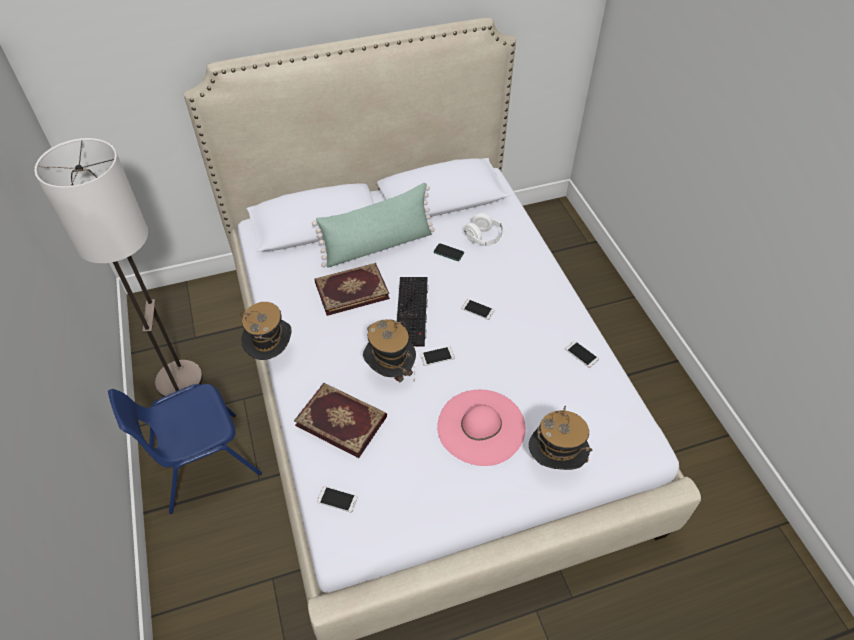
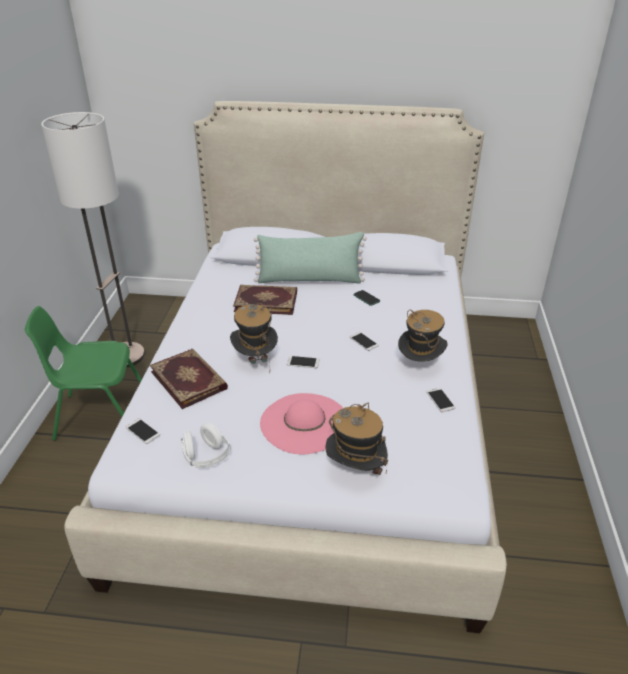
camera: 25 degrees right, 15 degrees down
blue chair [108,384,262,514] -> green chair [25,306,142,441]
hat [240,302,292,360] -> hat moved to [398,310,448,362]
keyboard [397,277,428,347] -> none
white headphones [464,213,504,246] -> white headphones moved to [181,423,230,468]

